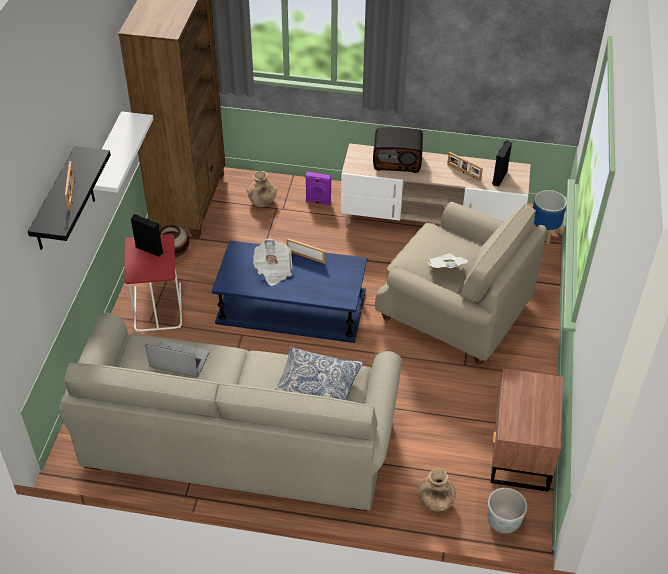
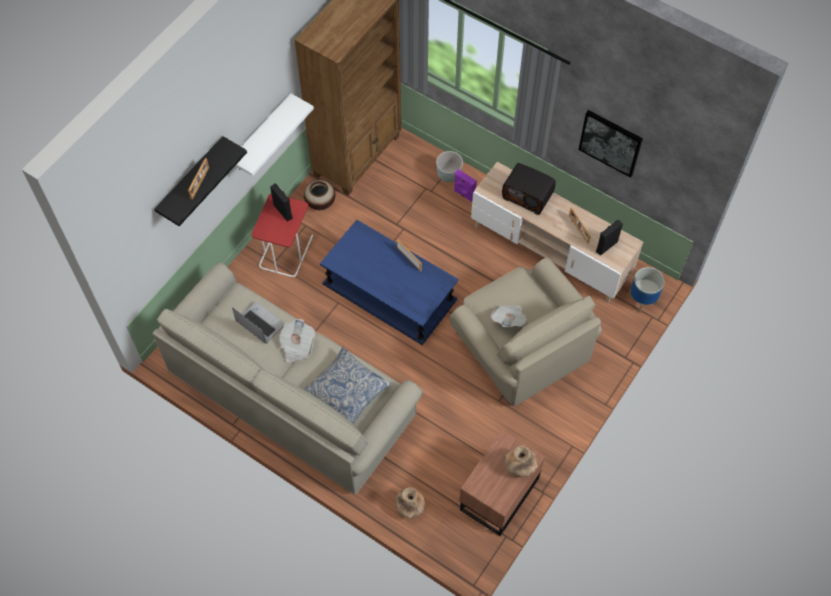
camera: 25 degrees right, 15 degrees up
brown vase [247,171,278,207] -> brown vase moved to [505,446,538,477]
newspaper [253,238,292,286] -> newspaper moved to [279,319,316,362]
grey planter [487,488,527,534] -> grey planter moved to [436,151,463,182]
none -> picture [578,110,643,178]

